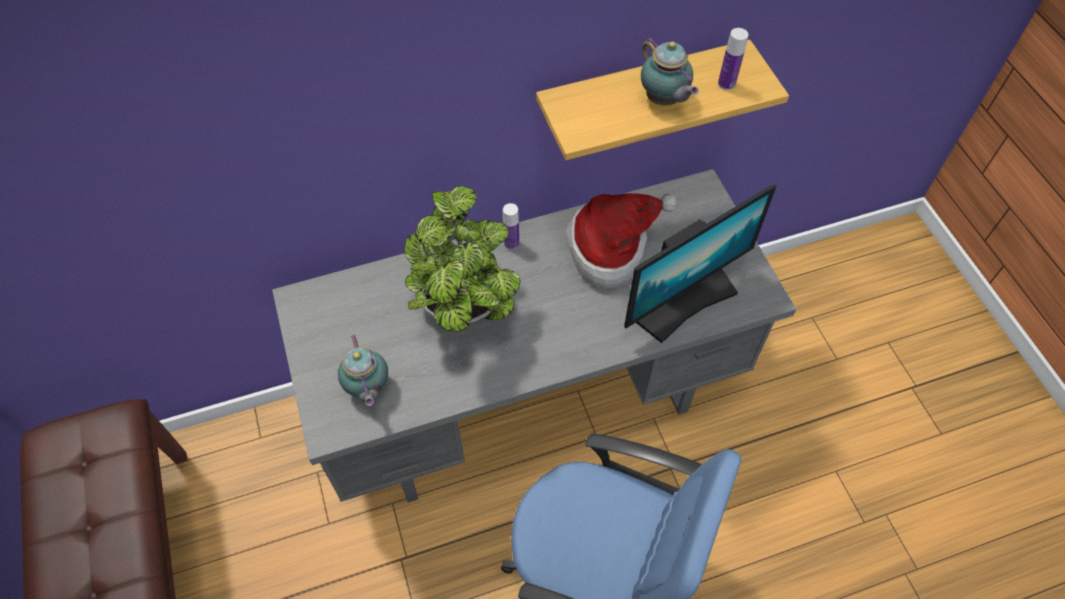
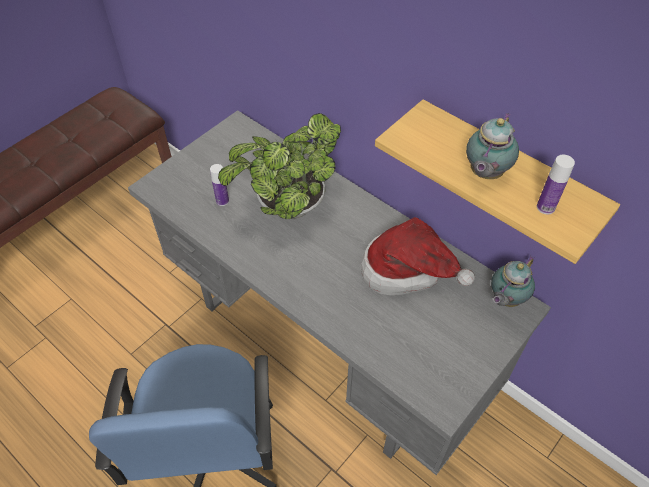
camera: 60 degrees right, 5 degrees down
teapot [338,335,388,406] -> teapot moved to [491,256,535,307]
bottle [503,203,519,250] -> bottle moved to [210,164,229,206]
monitor [624,184,777,343] -> none

